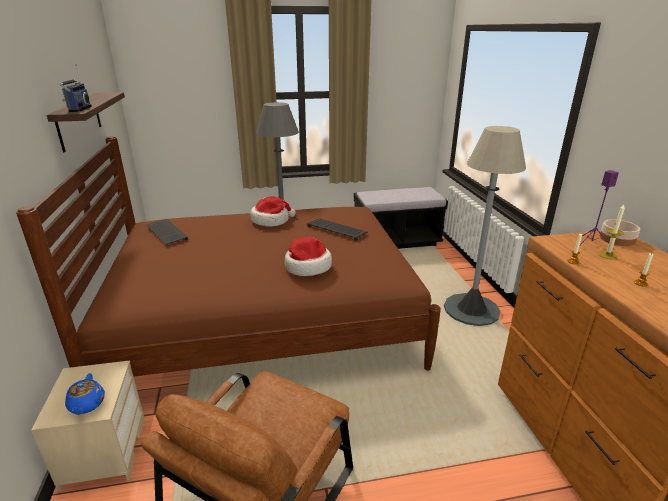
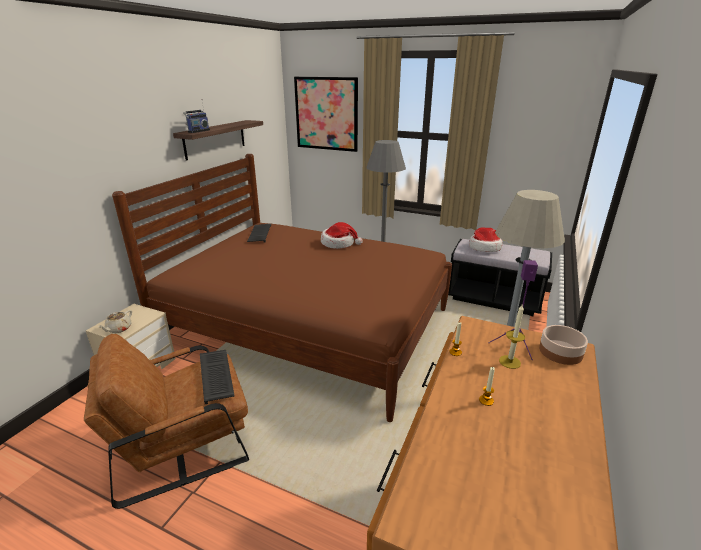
camera: 35 degrees right, 0 degrees up
blue teapot [65,373,105,415] -> beige teapot [98,310,132,333]
hat [285,237,332,276] -> hat moved to [469,227,503,252]
keyboard [307,218,368,241] -> keyboard moved to [200,350,234,404]
none -> picture [294,77,358,152]

